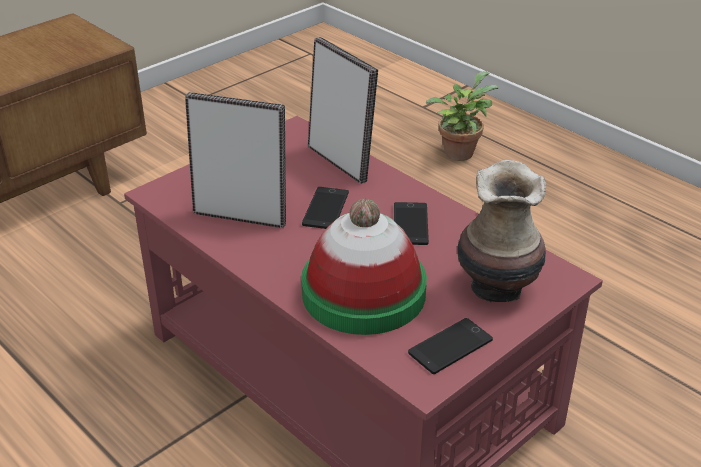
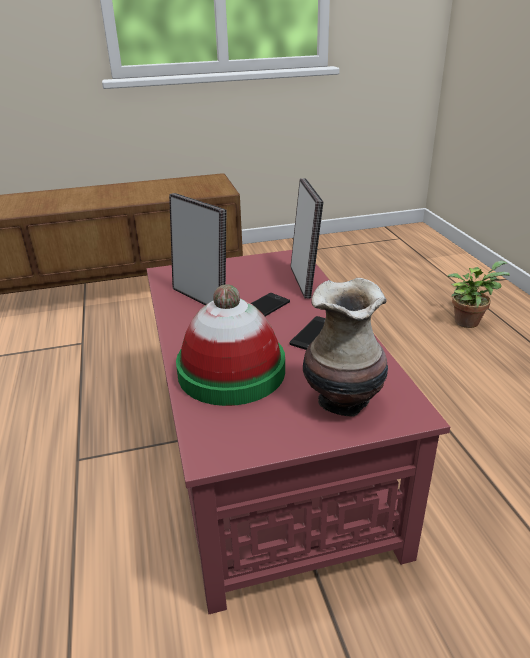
camera: 30 degrees right, 5 degrees down
phone [408,318,493,374] -> none

